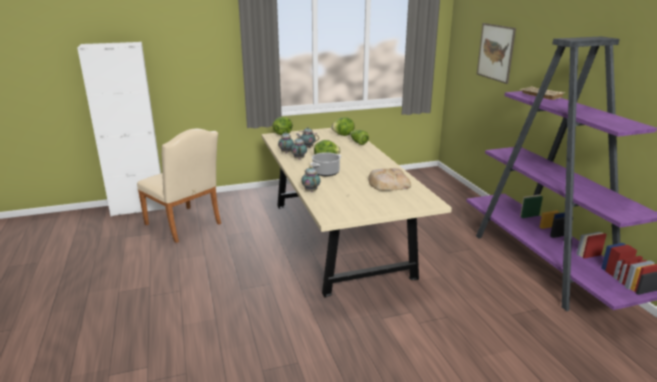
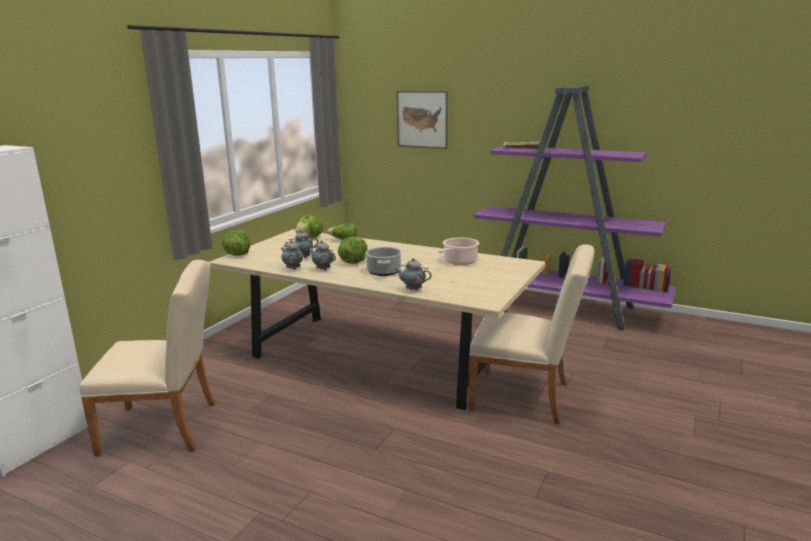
camera: 45 degrees left, 5 degrees down
bread [368,168,411,191] -> cooking pot [439,238,480,265]
none -> beige chair [469,244,594,424]

